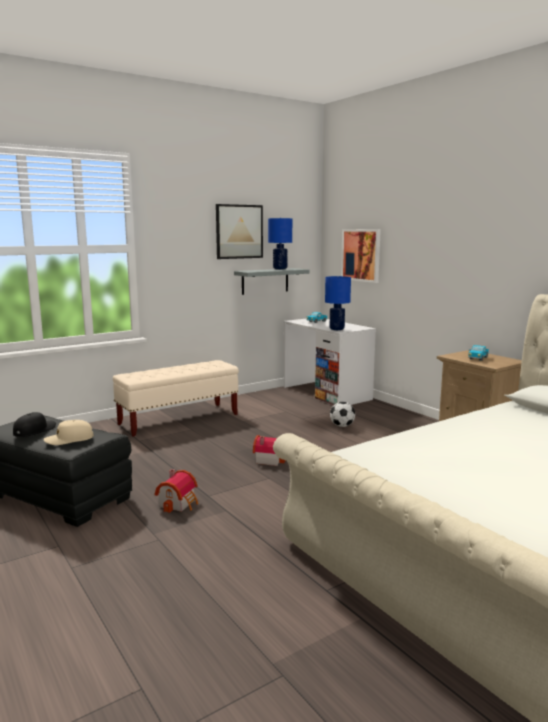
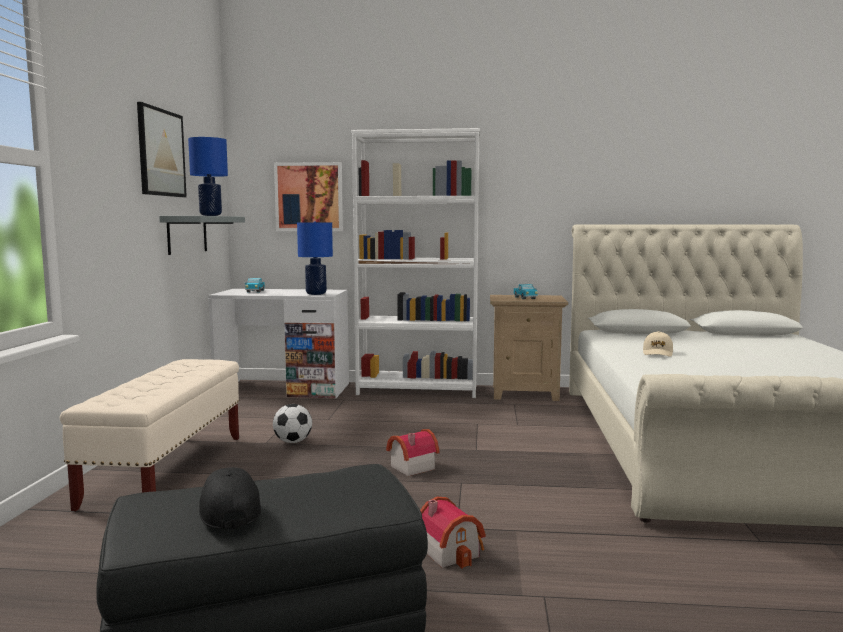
camera: 50 degrees left, 5 degrees down
beige cap [44,420,94,445] -> beige cap moved to [643,331,673,357]
football [330,402,355,427] -> football moved to [273,404,312,443]
none -> white bookcase [351,128,480,398]

